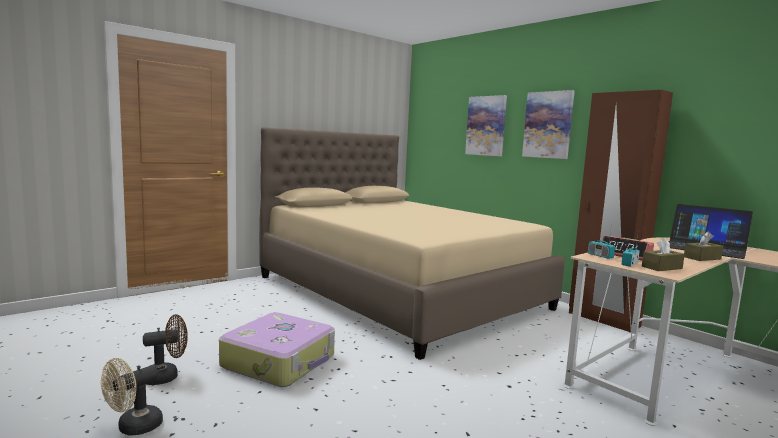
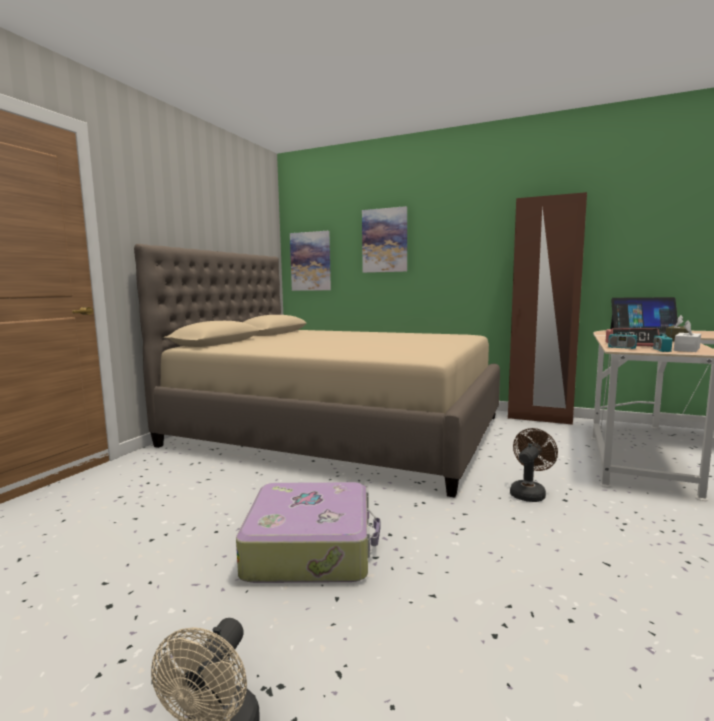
camera: 25 degrees left, 0 degrees up
brown fan [143,314,188,385] -> brown fan moved to [510,428,558,502]
picture [522,90,575,159] -> picture moved to [290,231,331,291]
brown tissue box [642,238,685,271] -> white tissue box [674,320,701,352]

